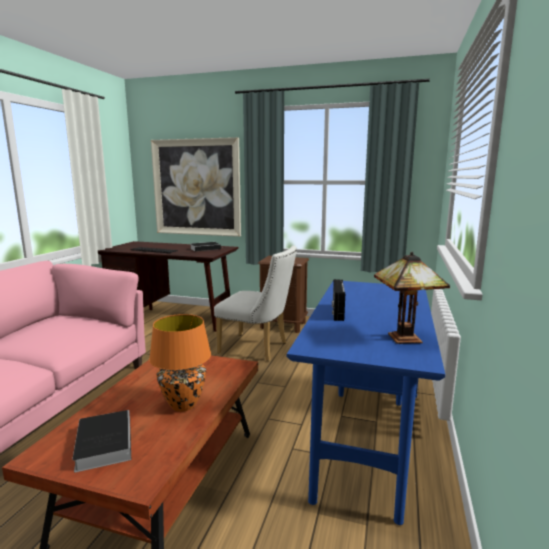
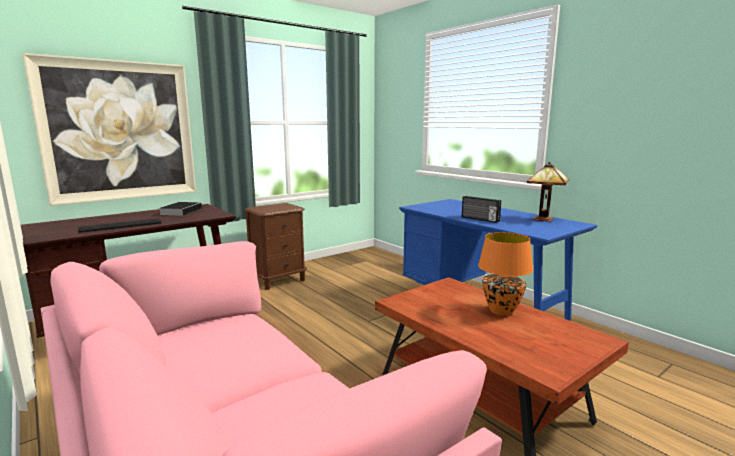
camera: 55 degrees left, 0 degrees up
book [72,410,131,473] -> none
white chair [214,245,297,361] -> none

